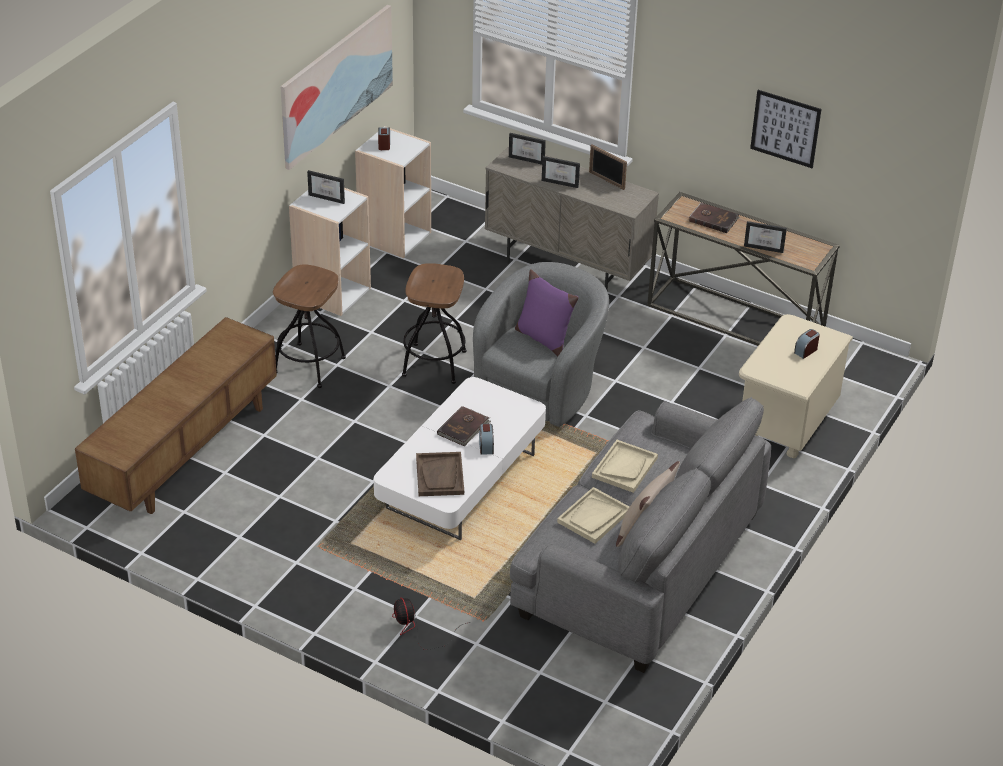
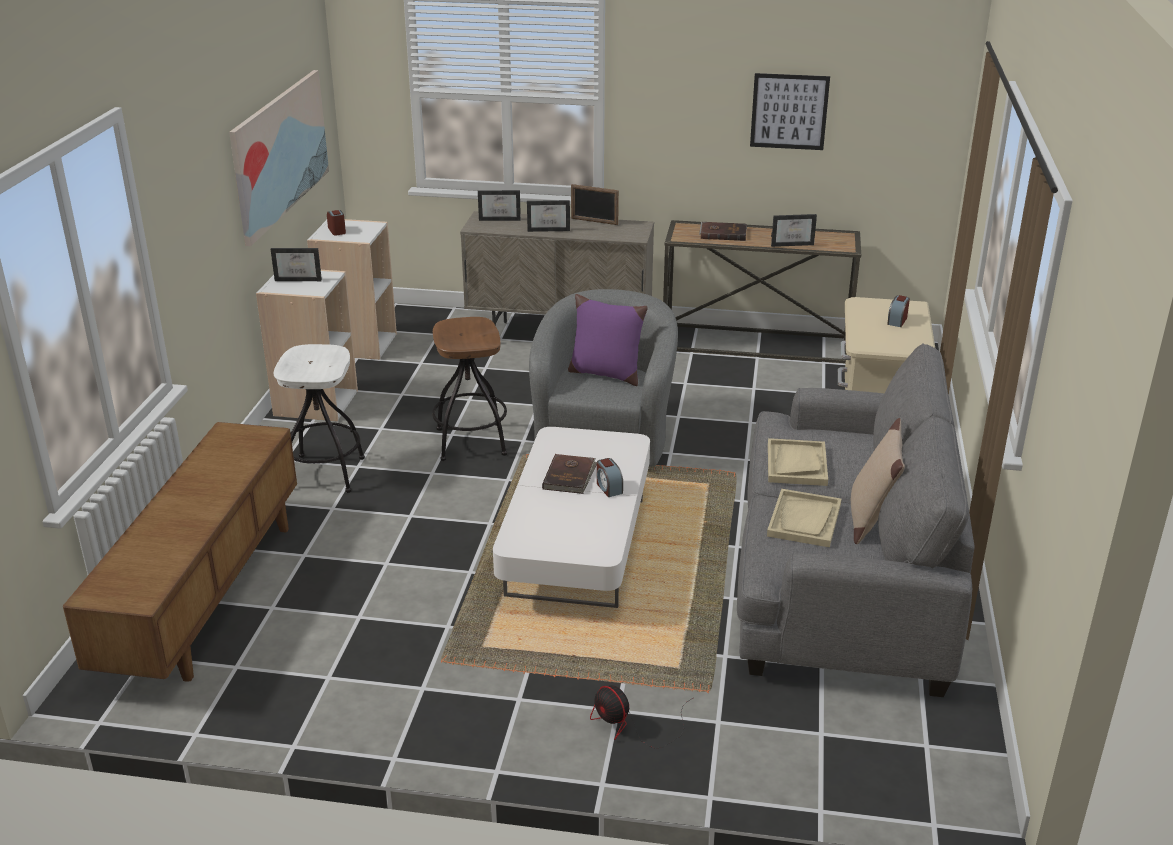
camera: 20 degrees left, 10 degrees down
brown stool [273,264,346,388] -> white stool [274,344,365,493]
brown tray [416,452,464,496] -> none

